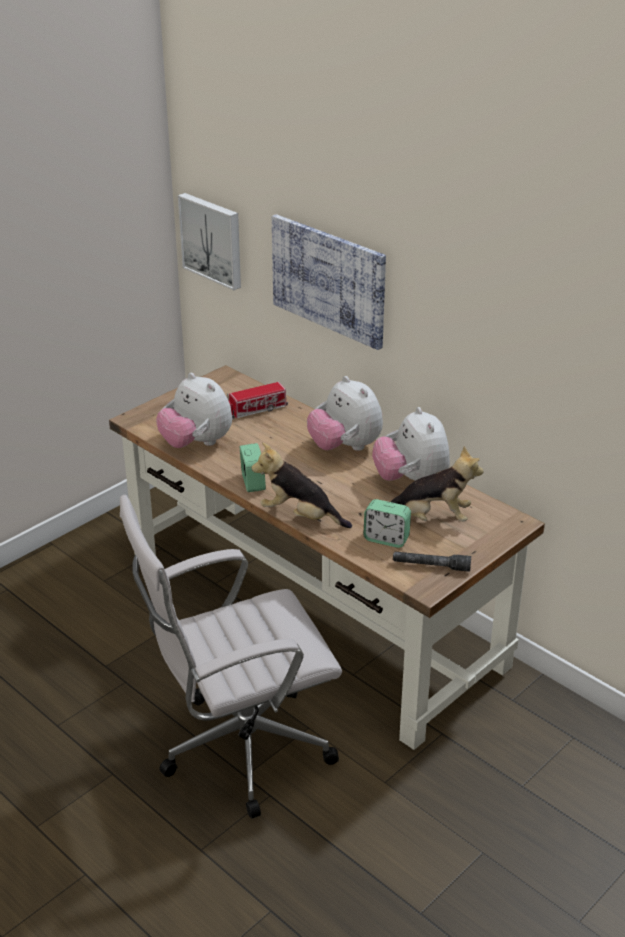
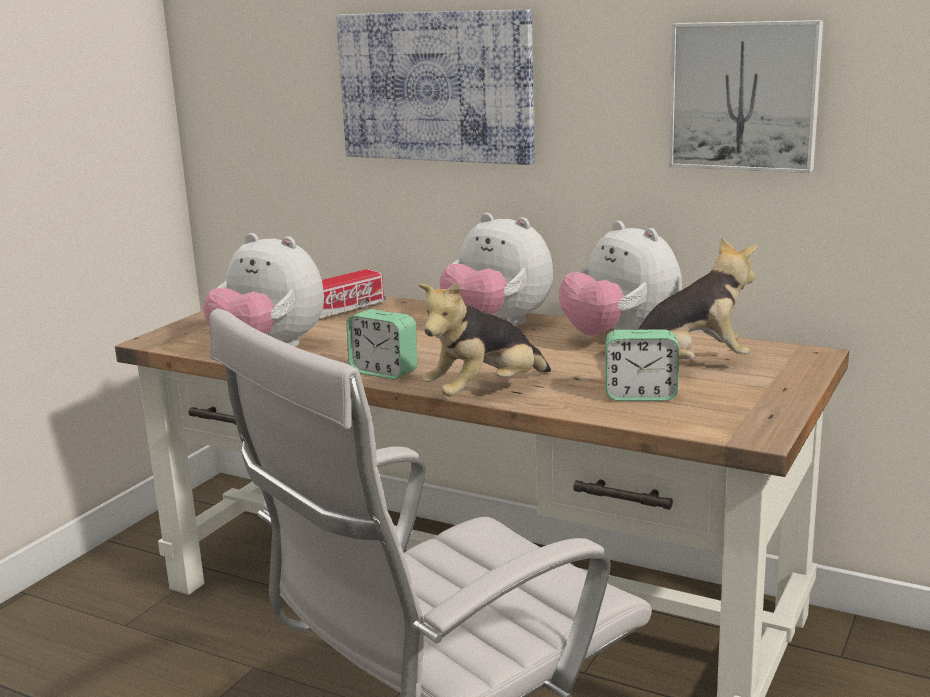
camera: 15 degrees left, 15 degrees down
picture [178,193,241,290] -> picture moved to [669,20,823,173]
alarm clock [240,443,266,492] -> alarm clock turned 150 degrees clockwise [347,309,417,379]
plush toy [251,442,352,528] -> plush toy turned 45 degrees counterclockwise [419,281,551,396]
grey flashlight [393,552,471,572] -> none

